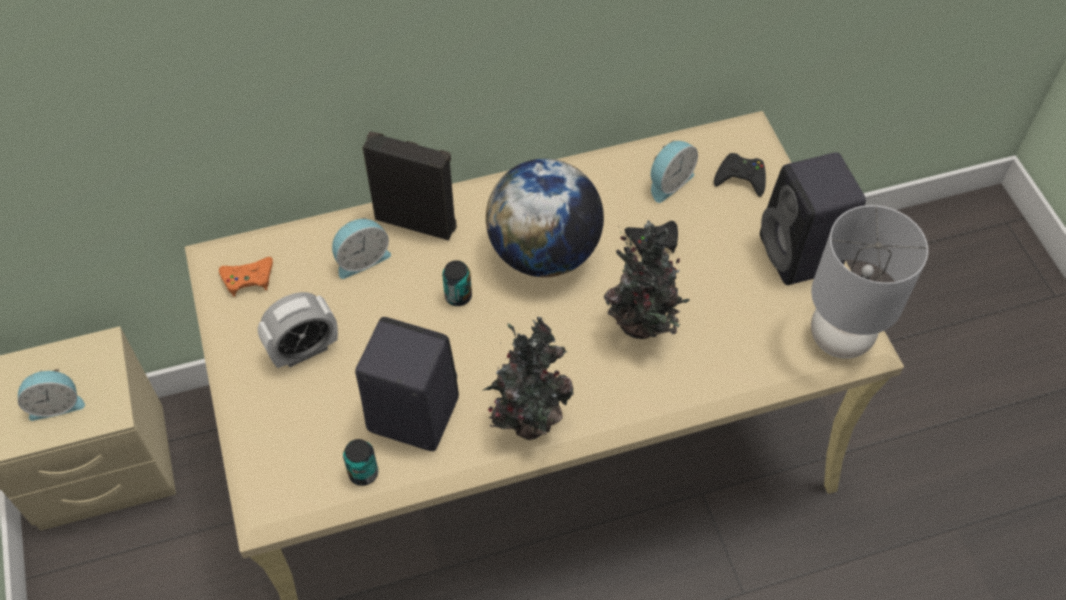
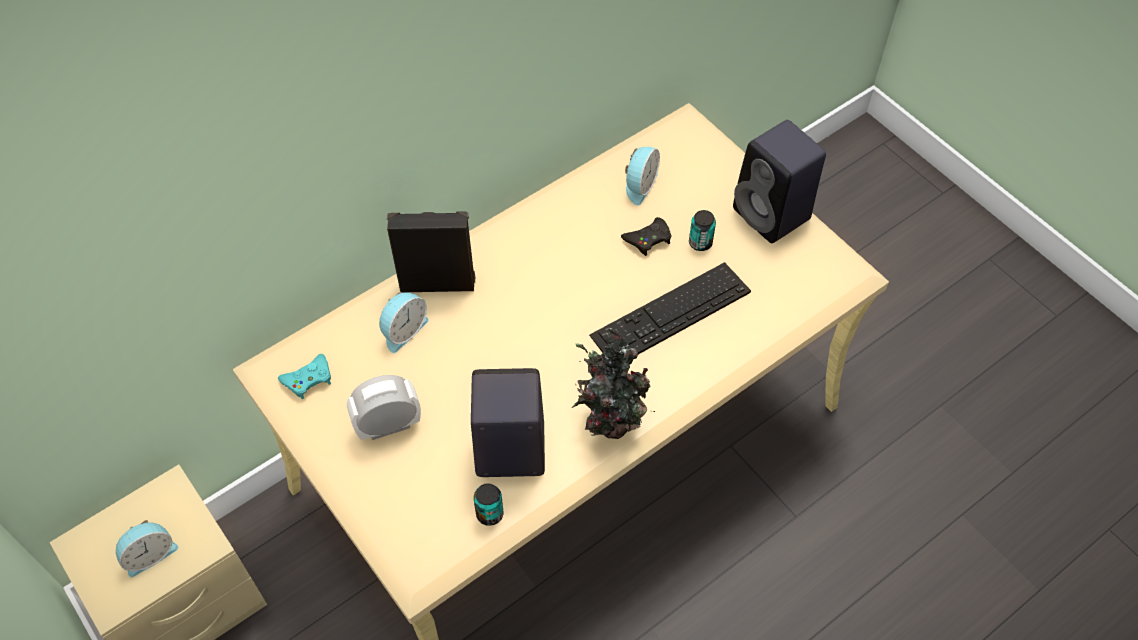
camera: 20 degrees left, 0 degrees up
orange game controller [219,257,273,297] -> turquoise game controller [278,354,331,399]
alarm clock [258,292,338,368] -> alarm clock turned 150 degrees counterclockwise [347,375,421,440]
can [442,260,472,306] -> can moved to [689,210,716,251]
globe [486,159,604,277] -> none
potted plant [604,220,690,339] -> keyboard [589,262,751,354]
black game controller [714,153,766,197] -> none
grey table lamp [811,205,928,359] -> none

